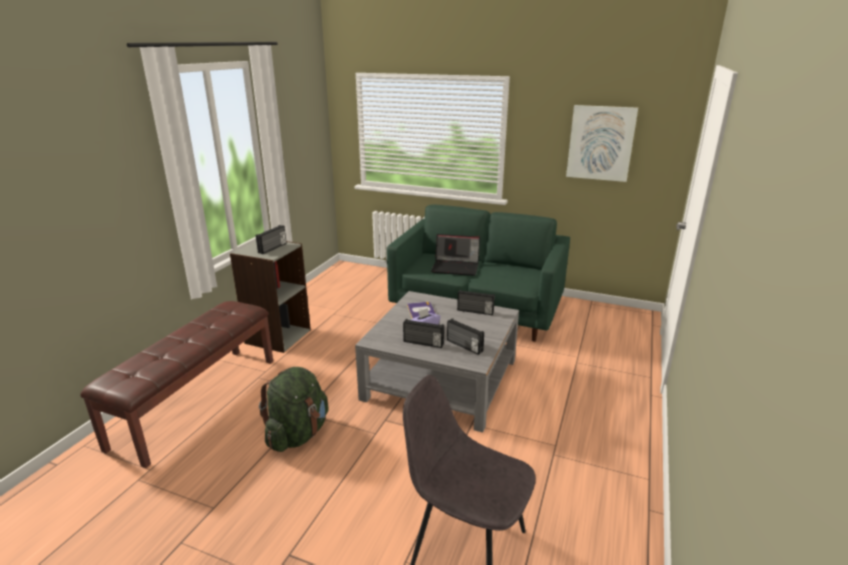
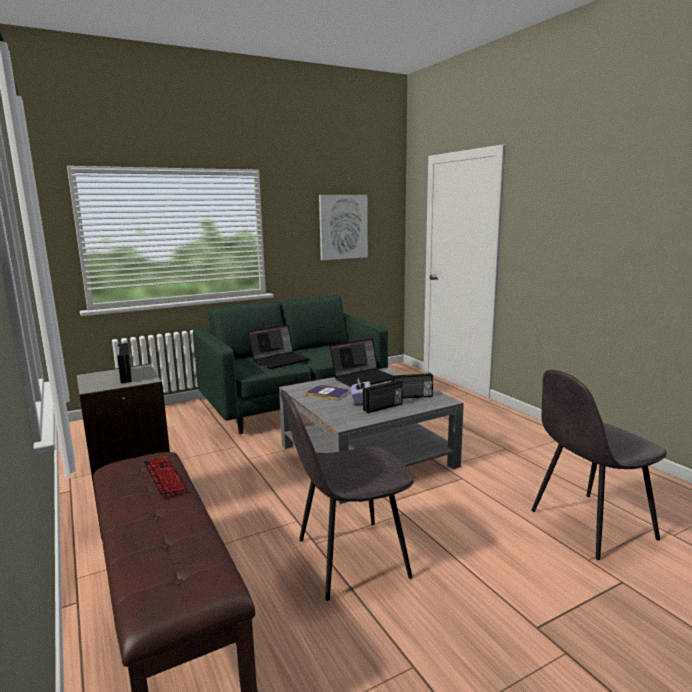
camera: 50 degrees left, 10 degrees down
green backpack [259,367,329,452] -> grey chair [280,390,414,601]
radio [457,290,495,315] -> laptop [330,338,391,387]
none -> keyboard [143,456,188,497]

